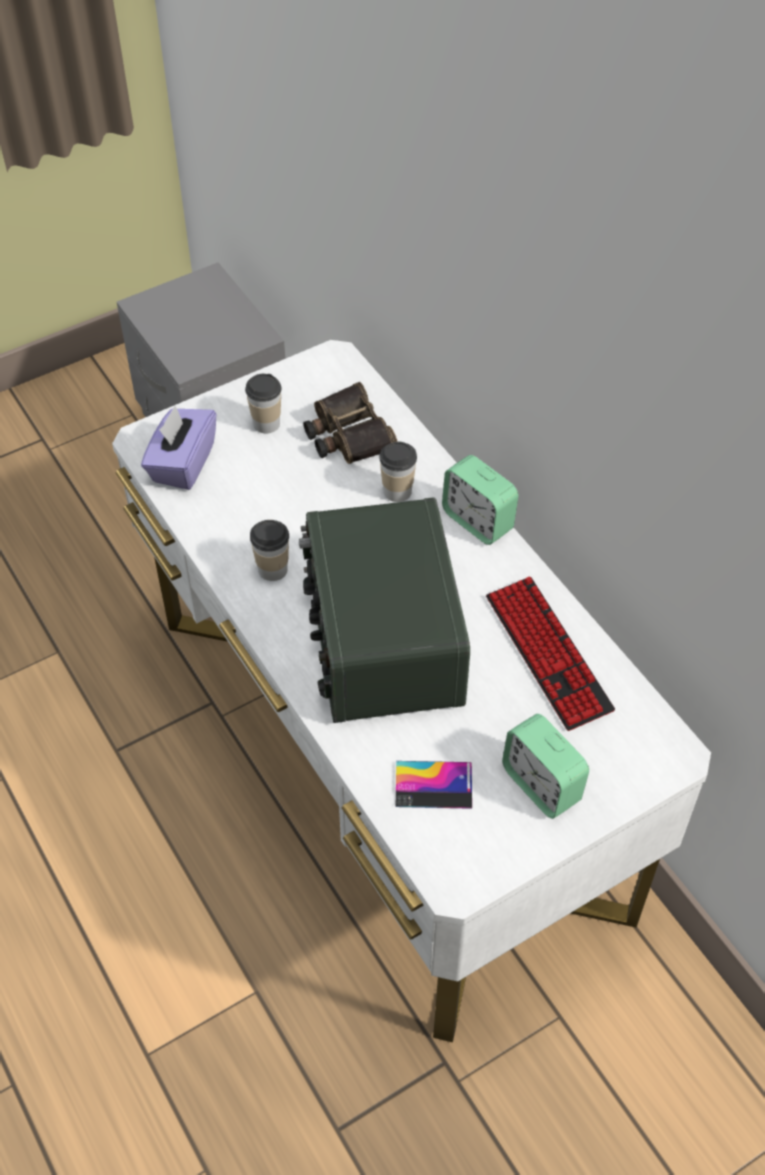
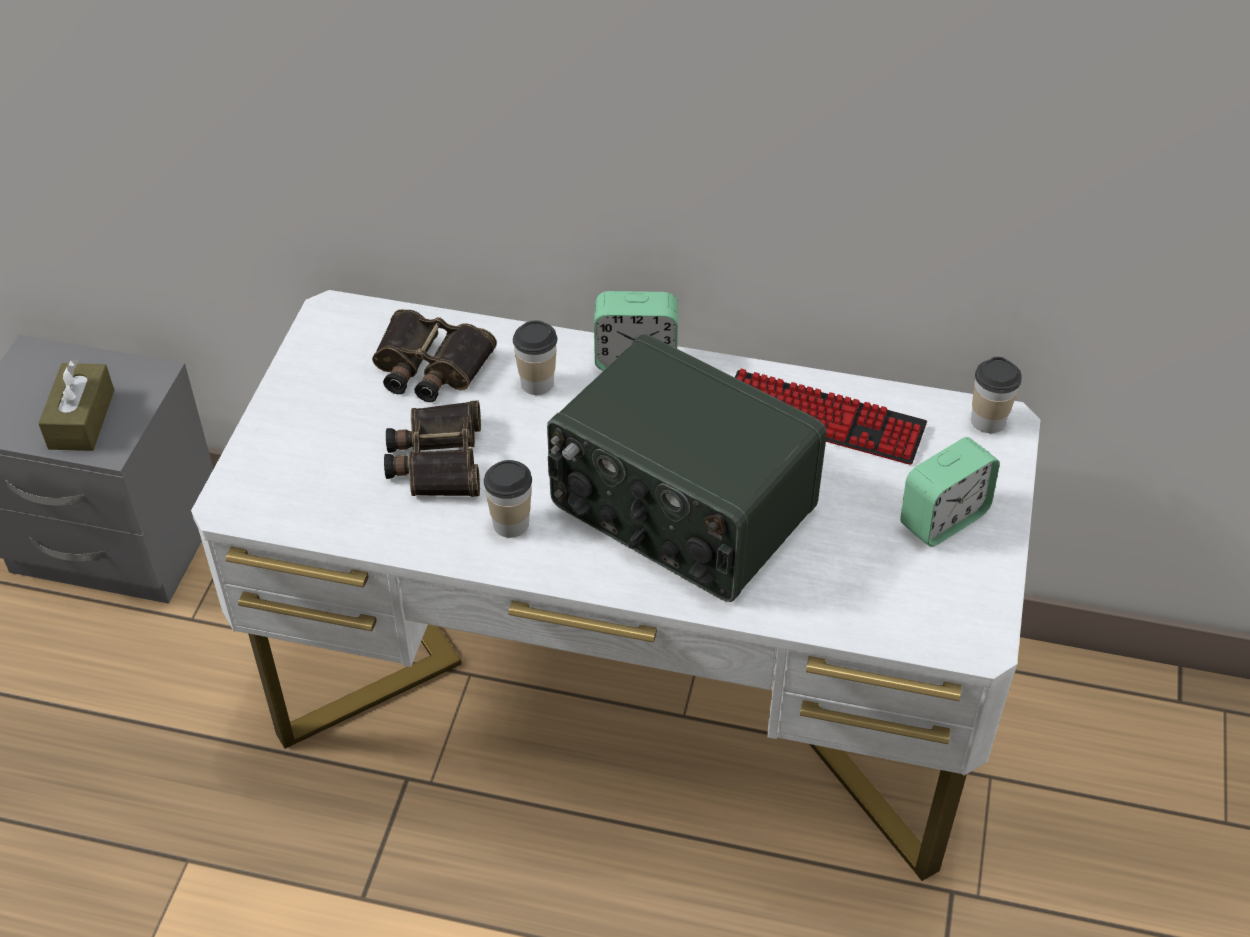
camera: 45 degrees left, 5 degrees down
purple tissue box [141,406,216,490] -> none
cup [245,374,282,433] -> cup moved to [971,357,1022,433]
phone [396,761,472,809] -> none
alarm clock [502,714,589,819] -> alarm clock turned 45 degrees counterclockwise [900,437,1000,547]
none -> brown tissue box [38,359,114,451]
none -> binoculars [384,400,481,497]

